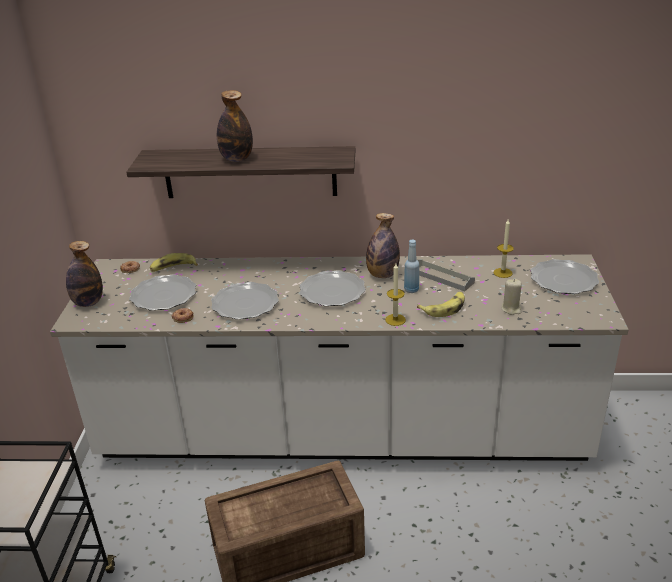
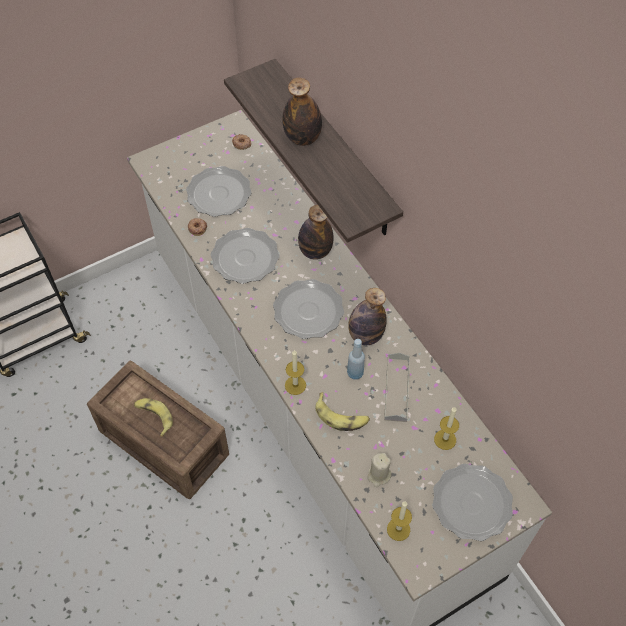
camera: 55 degrees right, 25 degrees up
bottle [66,241,103,307] -> bottle moved to [298,205,334,260]
banana [150,253,198,272] -> banana moved to [134,398,173,437]
none -> candle [387,501,412,541]

